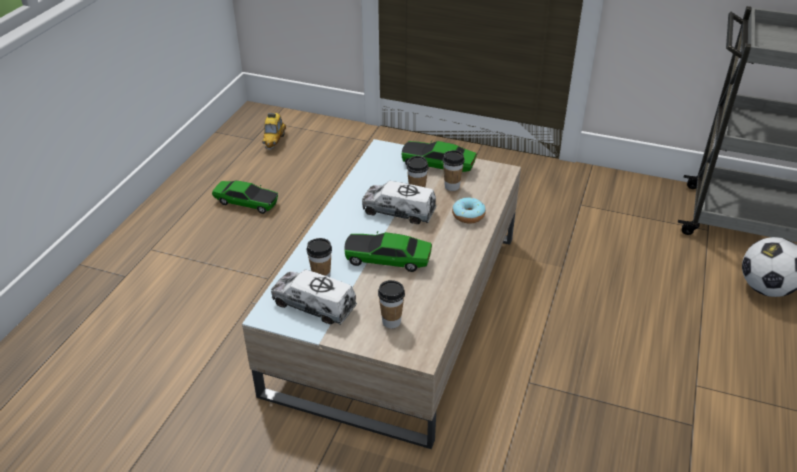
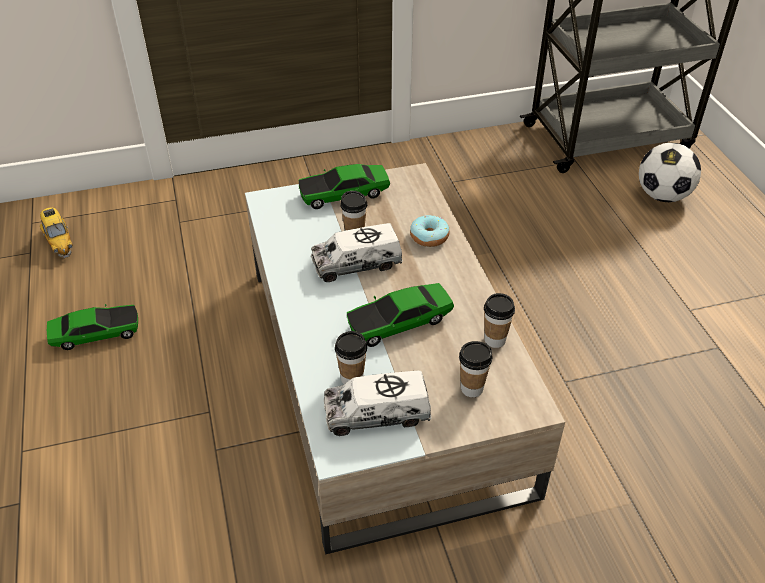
camera: 35 degrees left, 5 degrees up
cup [443,150,464,191] -> cup moved to [484,293,515,348]

